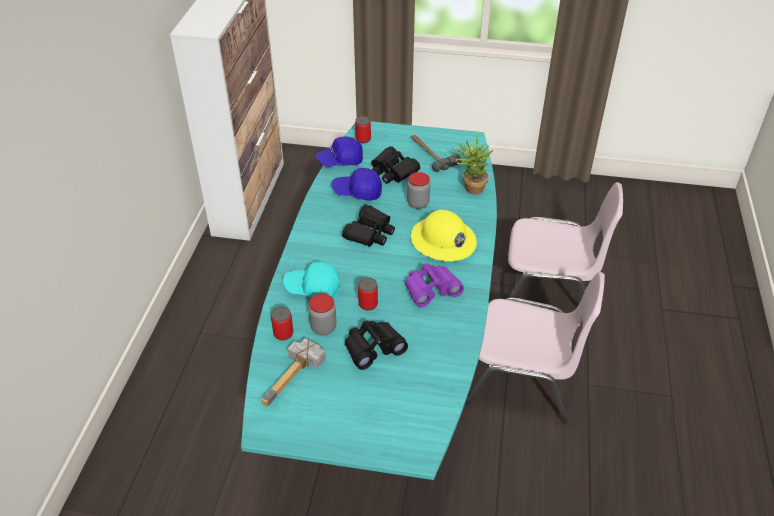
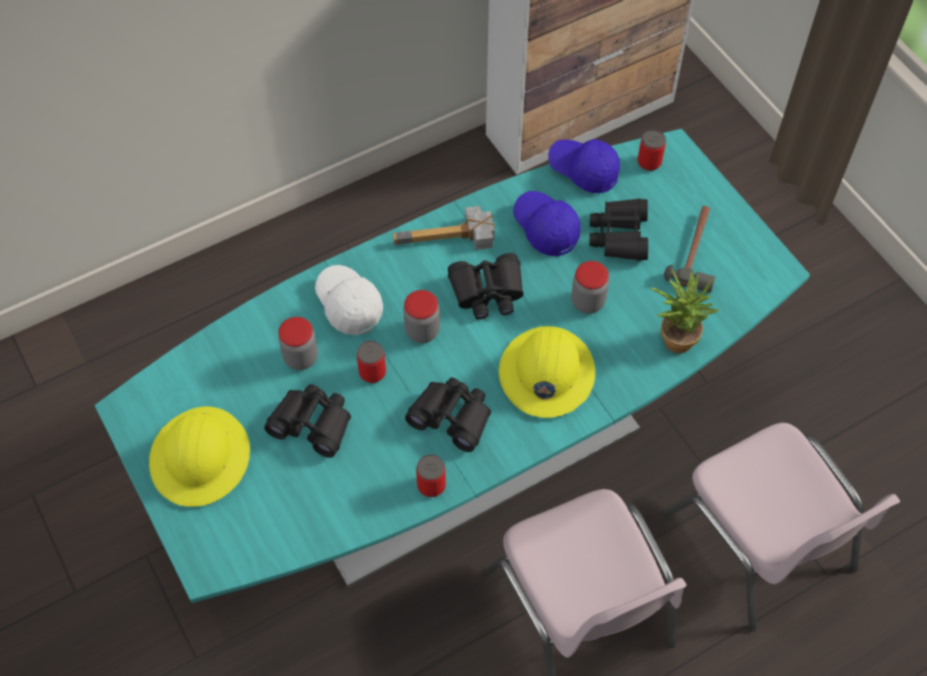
camera: 50 degrees right, 15 degrees up
hammer [261,338,326,407] -> hammer moved to [393,206,495,250]
can [271,306,293,341] -> can moved to [416,455,446,497]
turquoise cap [283,262,341,299] -> white cap [315,265,383,335]
purple binoculars [405,263,464,307] -> black binoculars [405,378,491,452]
none -> yellow hard hat [149,406,250,507]
none -> jar [403,290,440,343]

